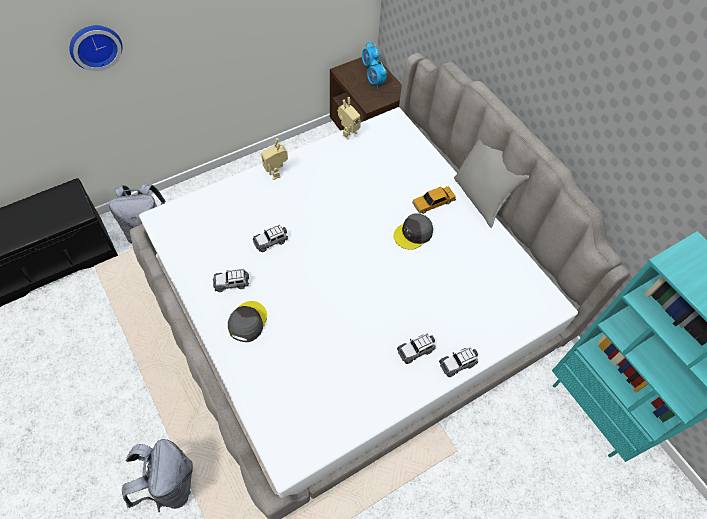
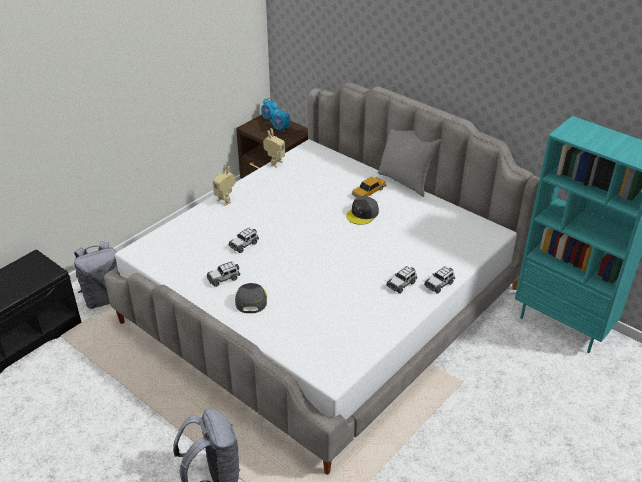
camera: 15 degrees left, 20 degrees down
wall clock [70,25,123,71] -> none

